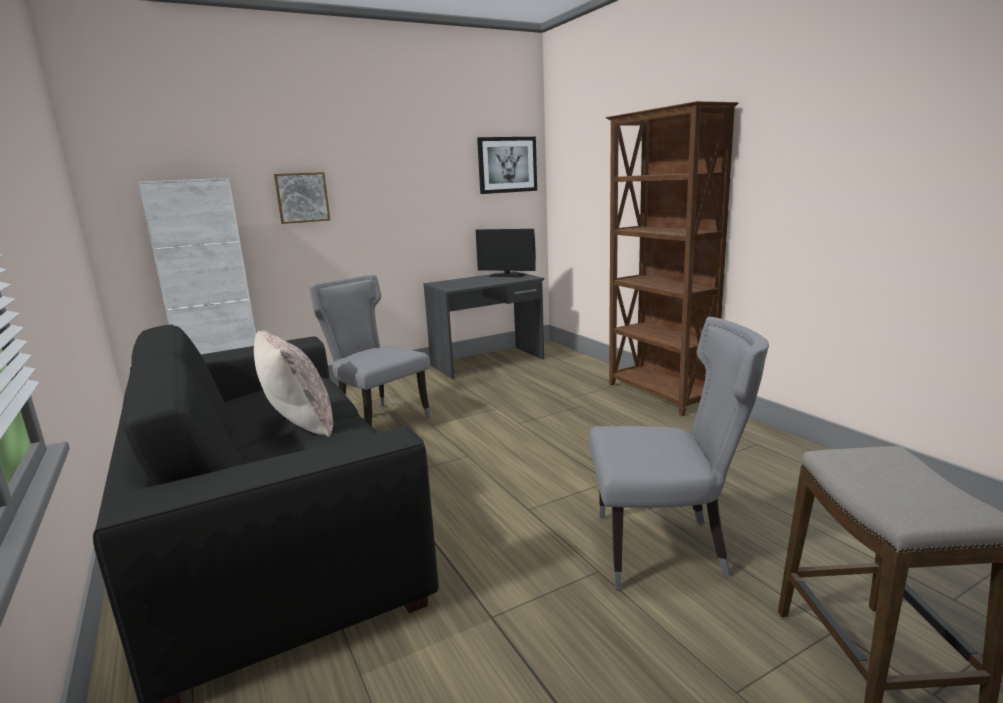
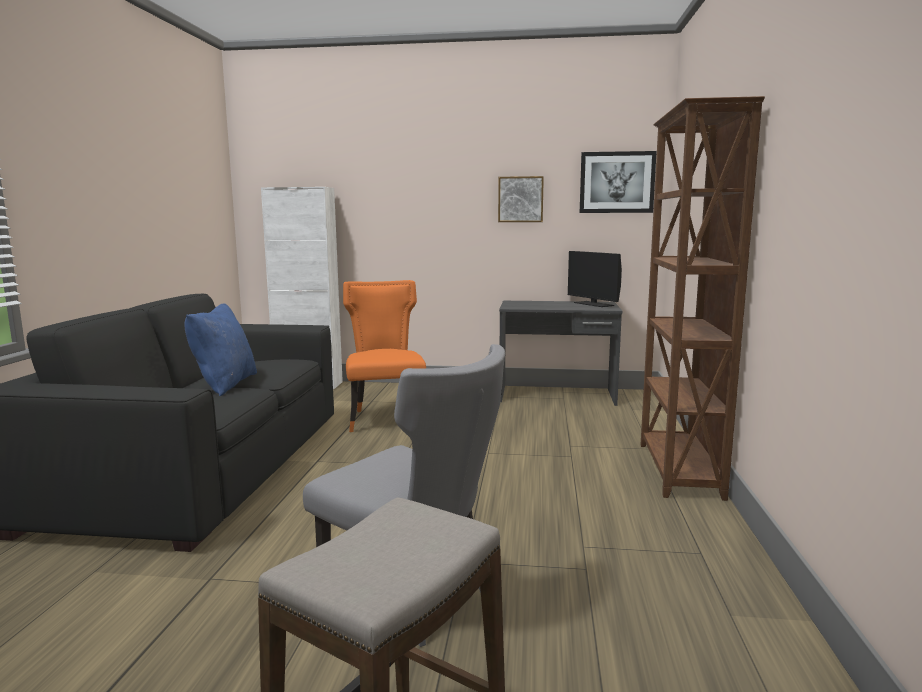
camera: 35 degrees right, 5 degrees down
beige pillow [254,330,333,437] -> blue pillow [184,304,257,396]
picture [274,172,330,224] -> picture moved to [498,176,544,222]
grey chair [309,275,431,426] -> orange chair [343,280,426,432]

